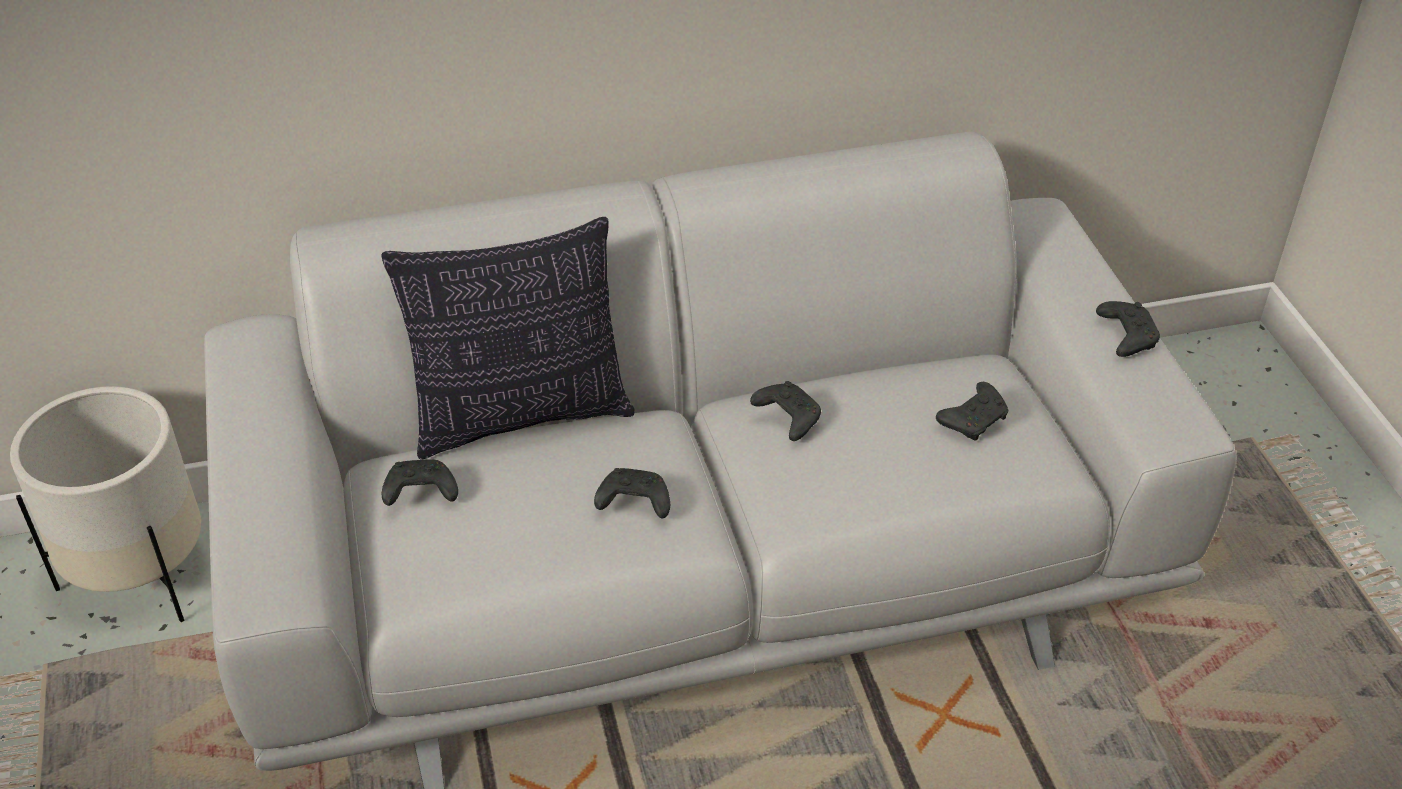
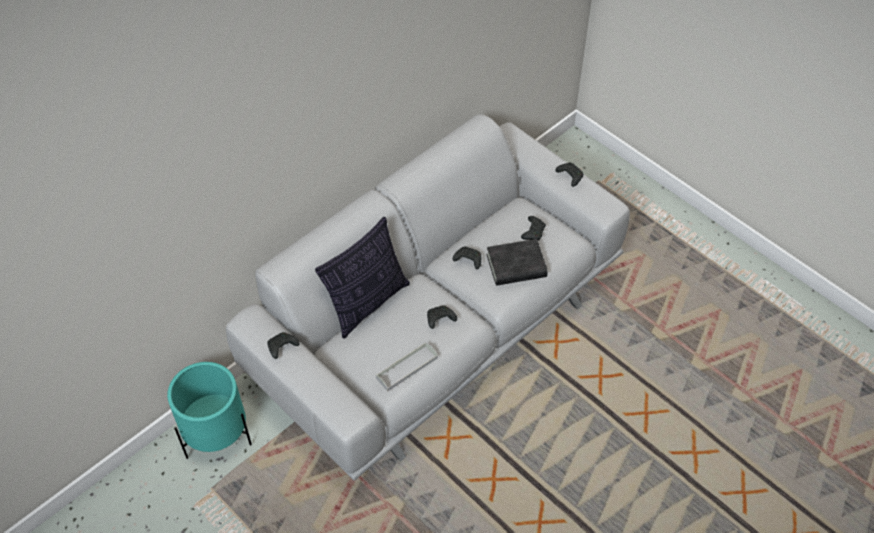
camera: 30 degrees left, 10 degrees up
white planter [10,386,201,622] -> turquoise planter [167,362,252,459]
black game controller [382,459,458,506] -> black game controller moved to [267,332,300,359]
none -> grey tray [376,342,438,392]
none -> black book [487,239,548,286]

